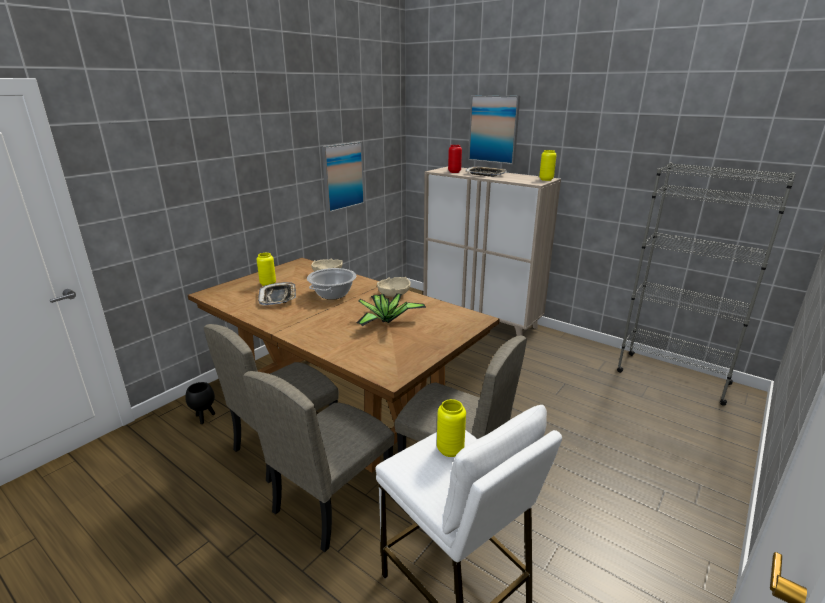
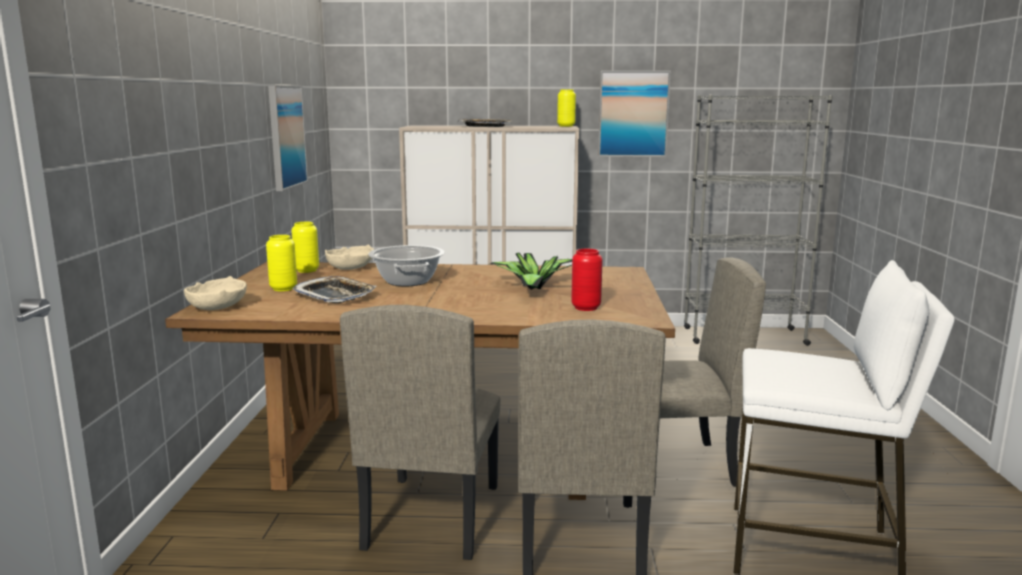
camera: 35 degrees left, 10 degrees down
black planter [185,382,215,424] -> none
beige bowl [377,277,411,297] -> beige bowl moved to [184,276,247,310]
yellow vase [437,399,466,457] -> yellow vase moved to [291,222,319,273]
red vase [448,145,462,173] -> red vase moved to [571,249,603,311]
picture [468,95,520,165] -> picture moved to [598,71,671,157]

